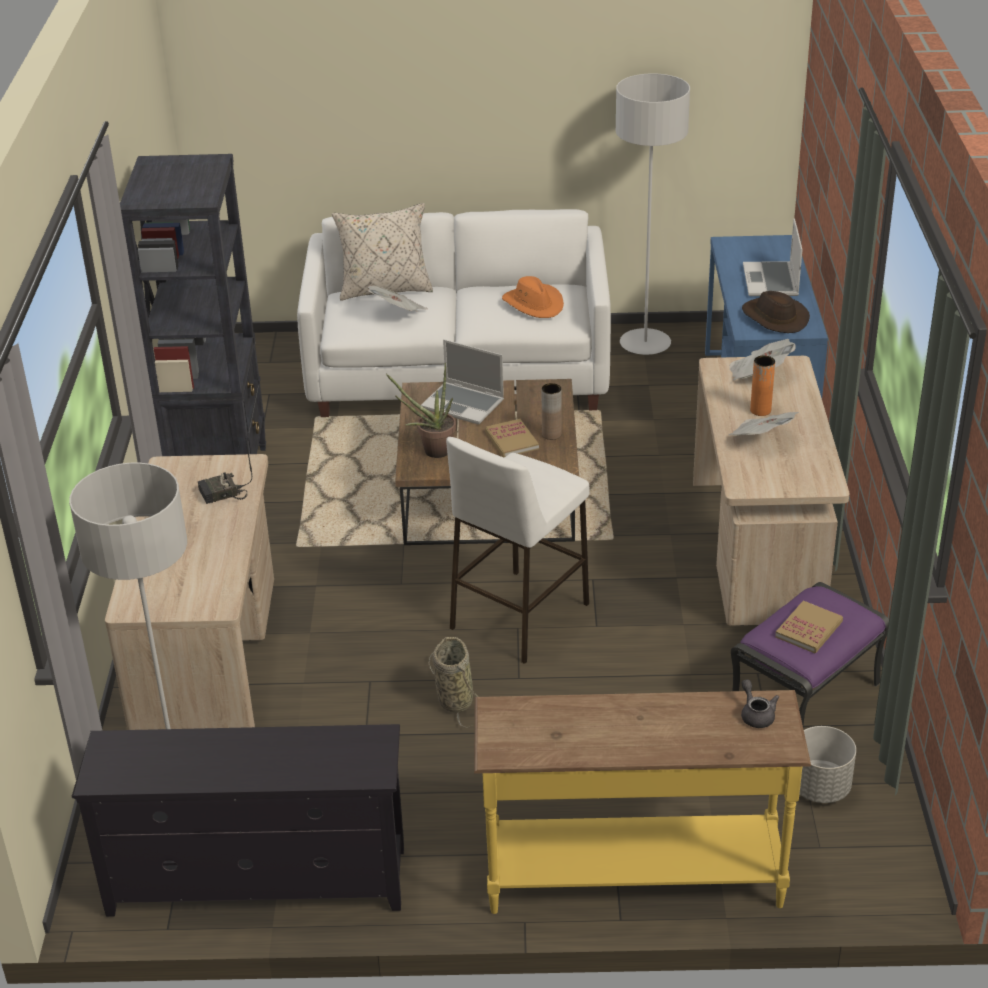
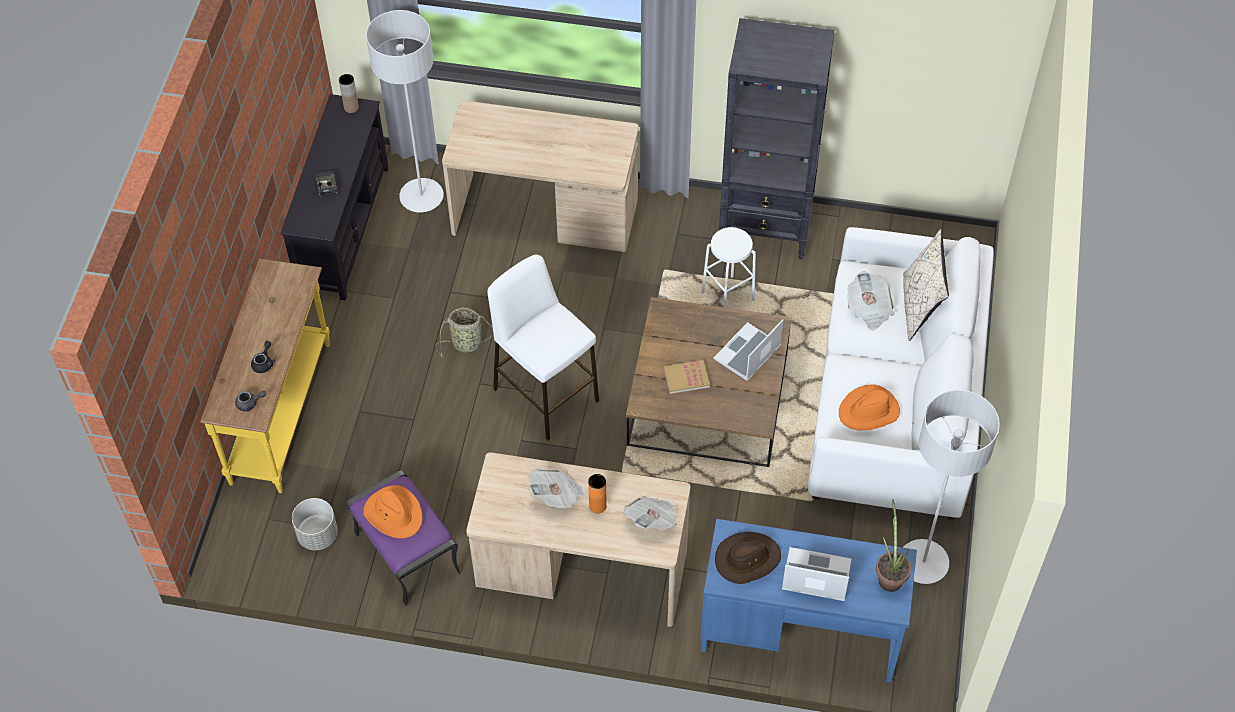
camera: 100 degrees right, 20 degrees up
radio [198,436,252,504] -> radio moved to [312,170,338,201]
potted plant [386,363,456,458] -> potted plant moved to [876,499,912,592]
brown vase [541,383,562,440] -> brown vase moved to [339,74,359,113]
book [775,601,843,653] -> orange hat [363,485,423,538]
none -> black teapot [251,341,275,373]
none -> white stool [701,227,756,308]

